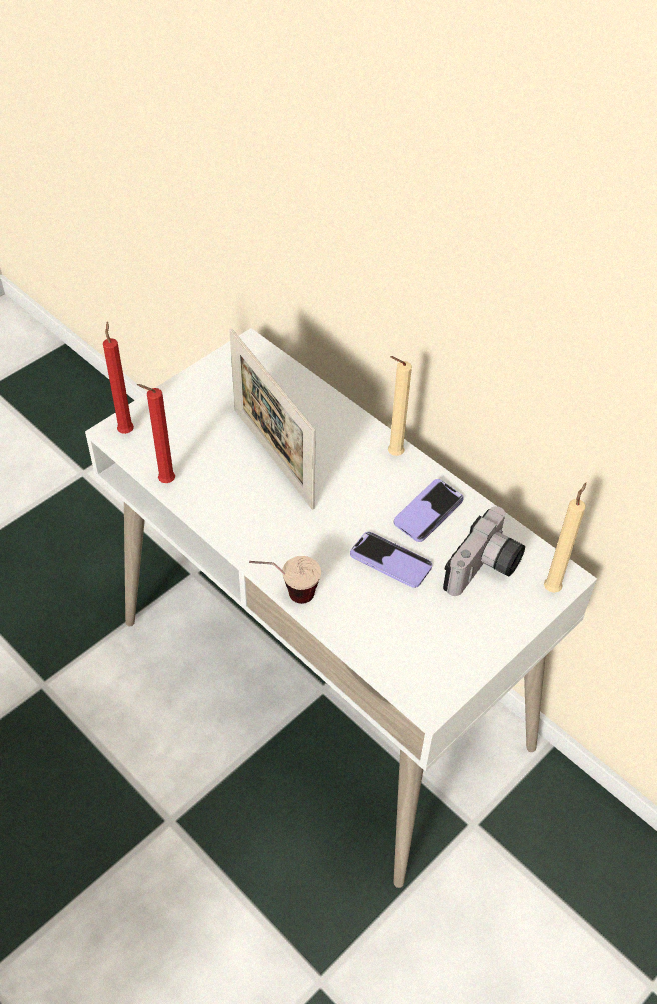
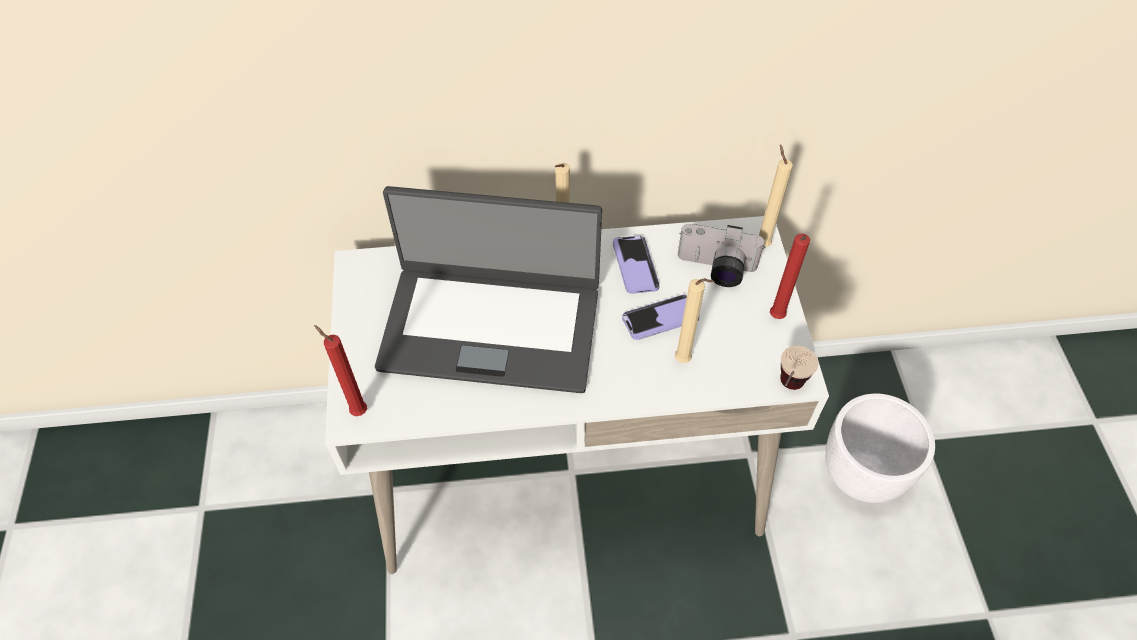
camera: 50 degrees left, 5 degrees up
red candle [137,384,175,483] -> red candle moved to [770,233,810,319]
picture frame [229,329,316,510] -> laptop [375,186,602,393]
cup [249,556,321,604] -> cup moved to [780,346,818,390]
camera [443,506,525,596] -> camera turned 120 degrees clockwise [678,224,764,287]
none -> beige candle [675,278,715,363]
none -> white planter [825,394,935,503]

